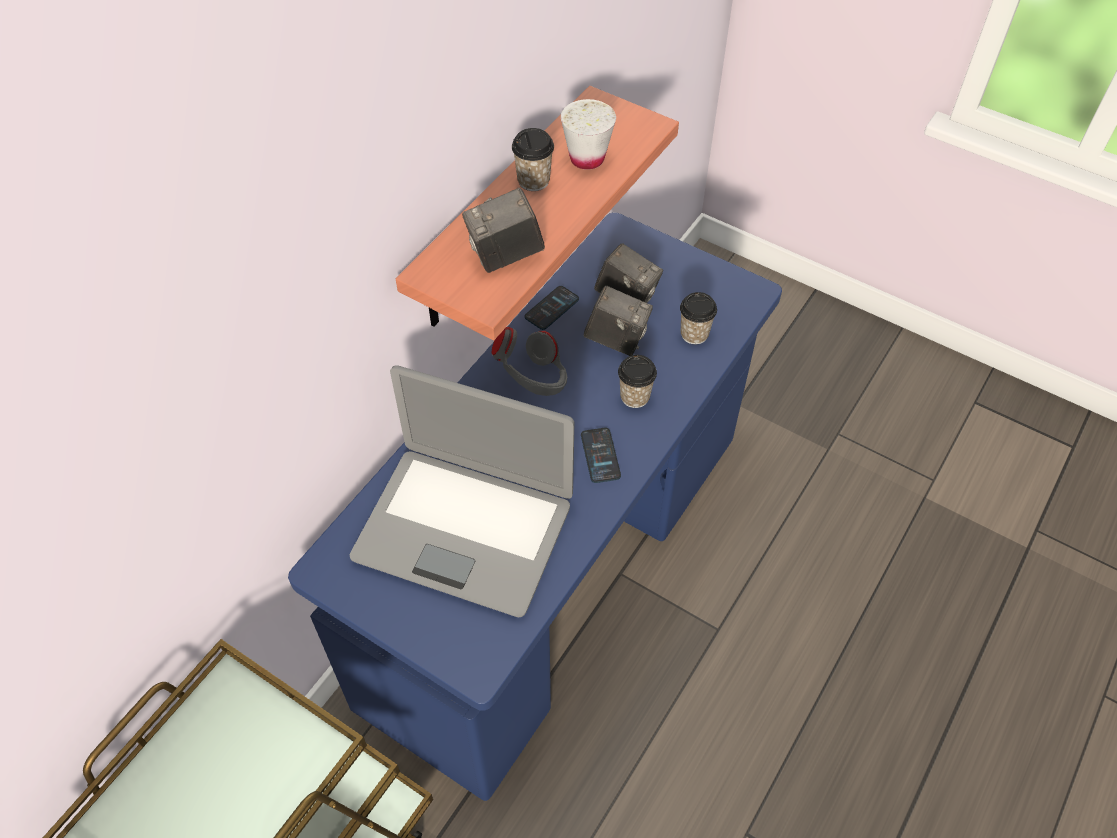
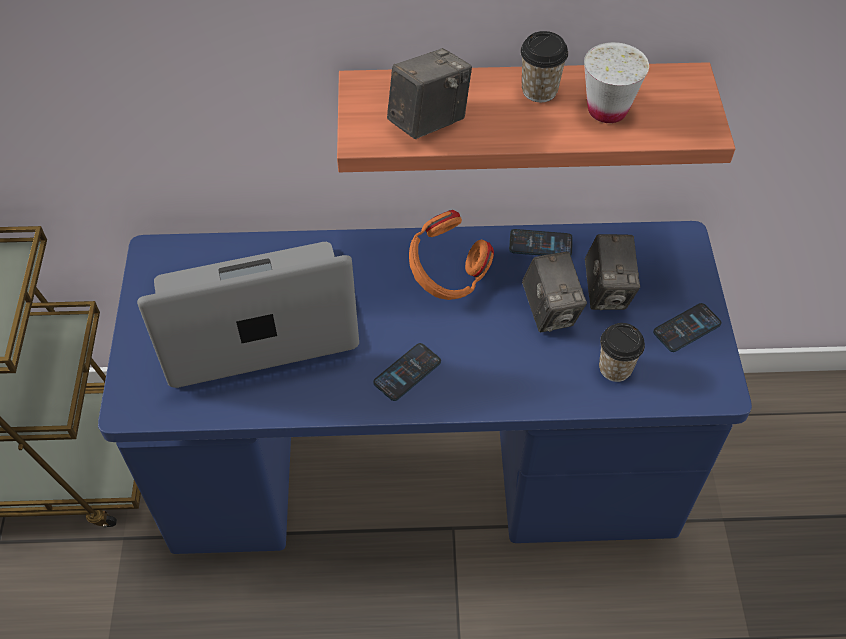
camera: 55 degrees right, 0 degrees up
laptop [350,365,575,617] -> laptop turned 90 degrees clockwise [137,242,359,388]
camera [462,188,545,273] -> camera turned 105 degrees clockwise [387,48,472,139]
grey headphones [492,327,567,396] -> orange headphones [409,210,494,300]
cup [618,355,657,408] -> none
none -> phone [653,303,722,352]

